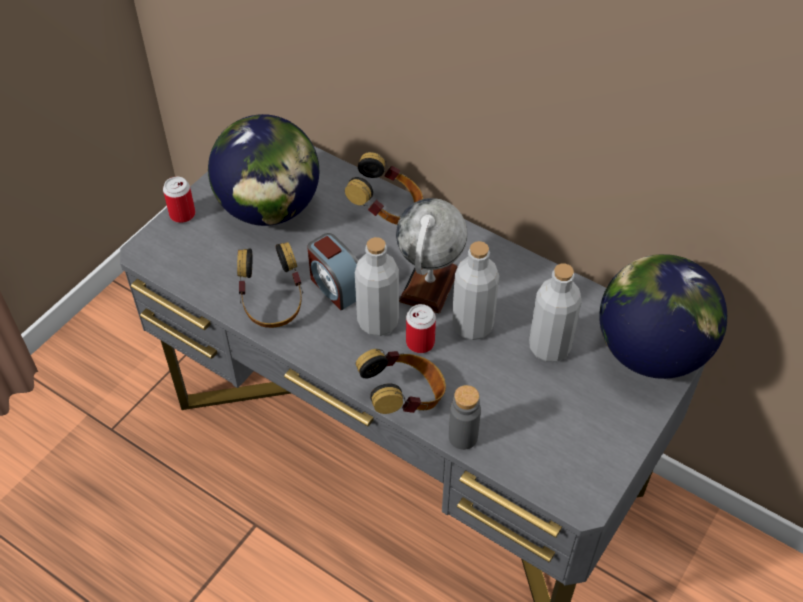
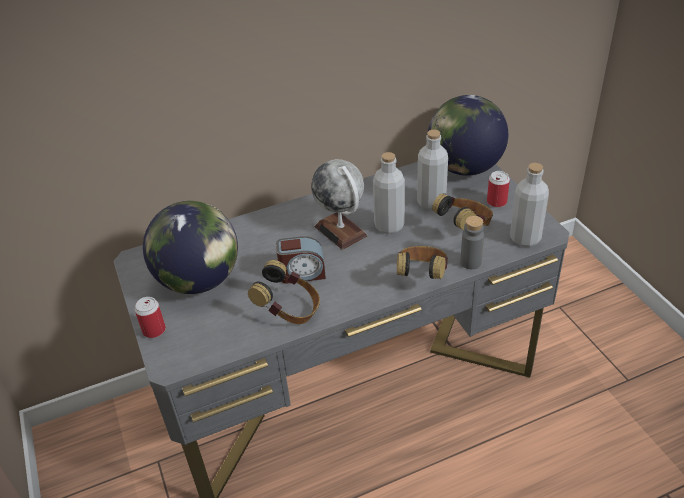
camera: 55 degrees left, 10 degrees down
headphones [345,152,423,225] -> headphones moved to [432,193,493,230]
grey bottle [355,237,399,336] -> grey bottle moved to [510,163,549,247]
can [406,304,436,353] -> can moved to [487,171,510,208]

